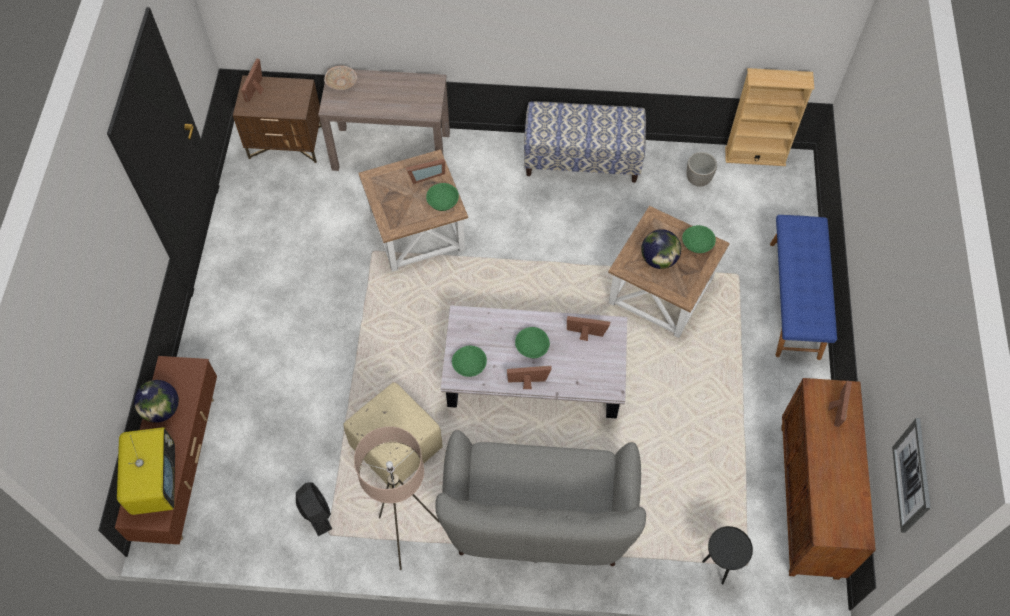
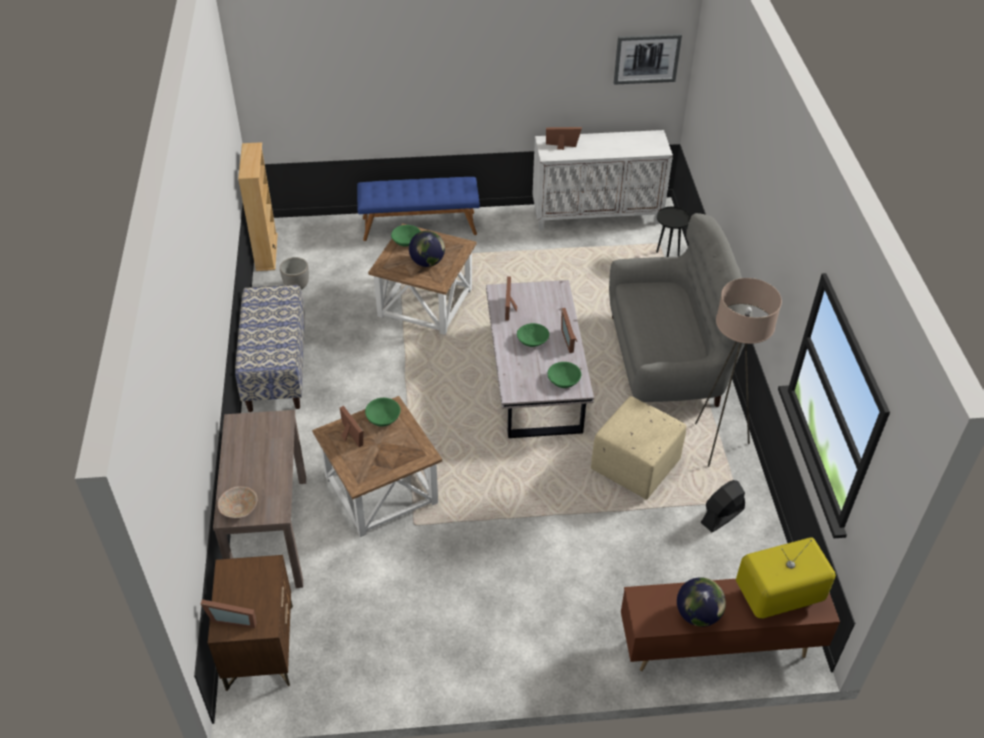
camera: 100 degrees left, 15 degrees down
brown cabinet [781,378,876,580] -> white cabinet [532,130,673,231]

